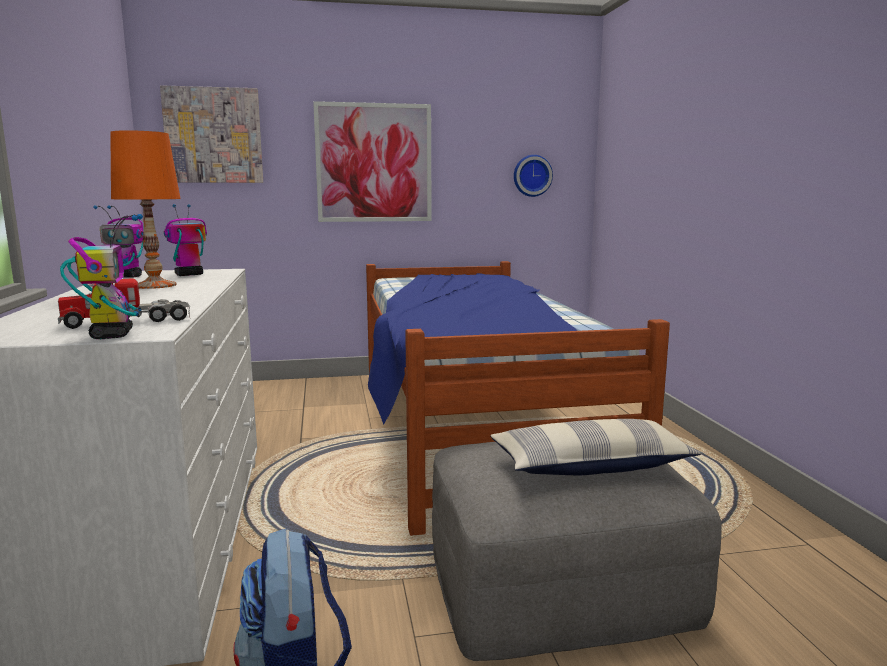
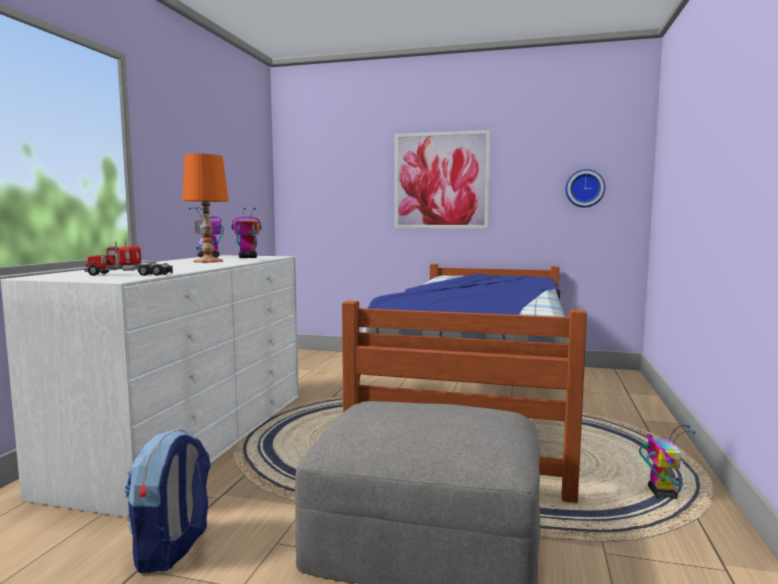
camera: 25 degrees right, 5 degrees down
toy robot [60,214,143,339] -> toy robot moved to [639,425,695,499]
picture [160,85,263,183] -> none
pillow [490,419,701,475] -> none

